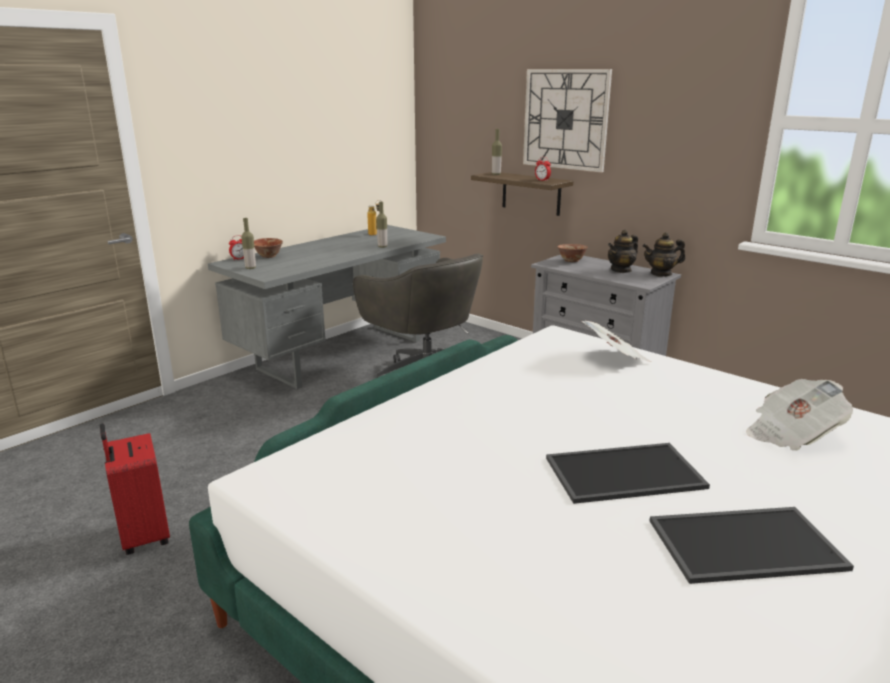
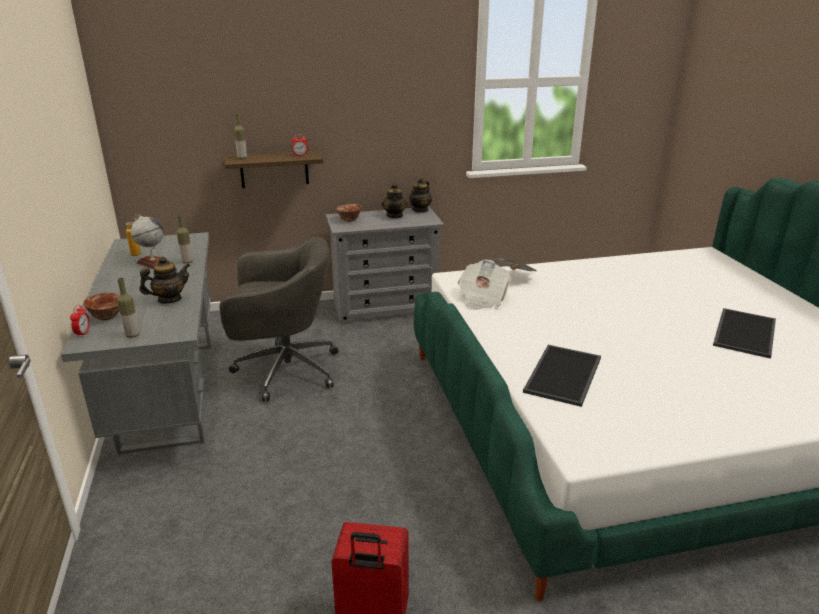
camera: 55 degrees left, 5 degrees up
wall clock [523,69,612,172] -> none
tray [546,443,710,504] -> tray moved to [523,345,601,407]
newspaper [746,379,853,451] -> newspaper moved to [458,260,512,310]
none -> globe [131,215,164,269]
none -> teapot [140,256,190,304]

